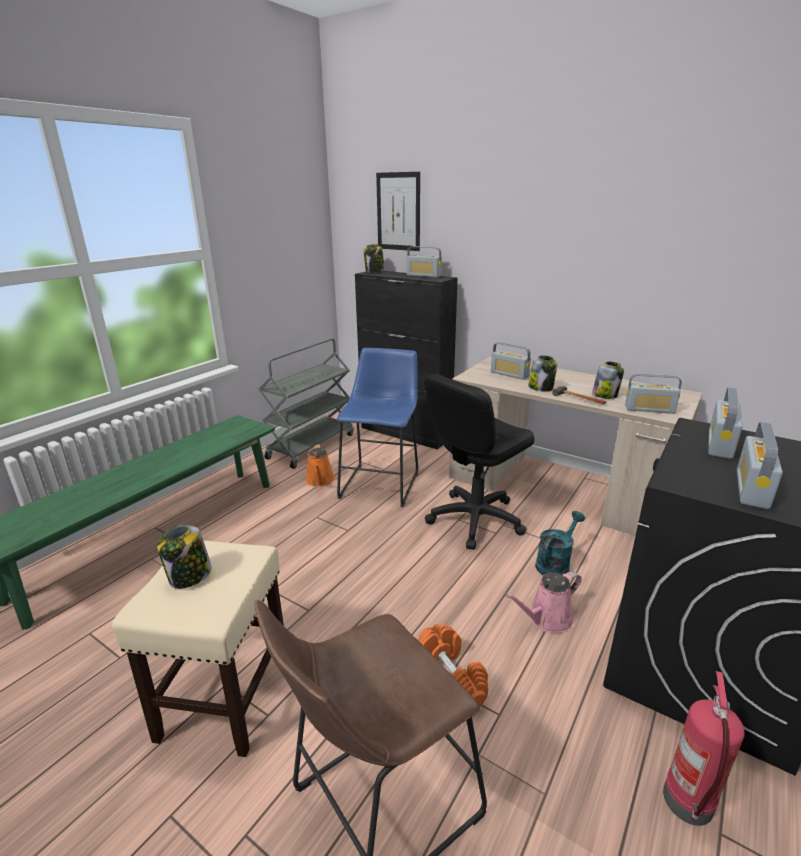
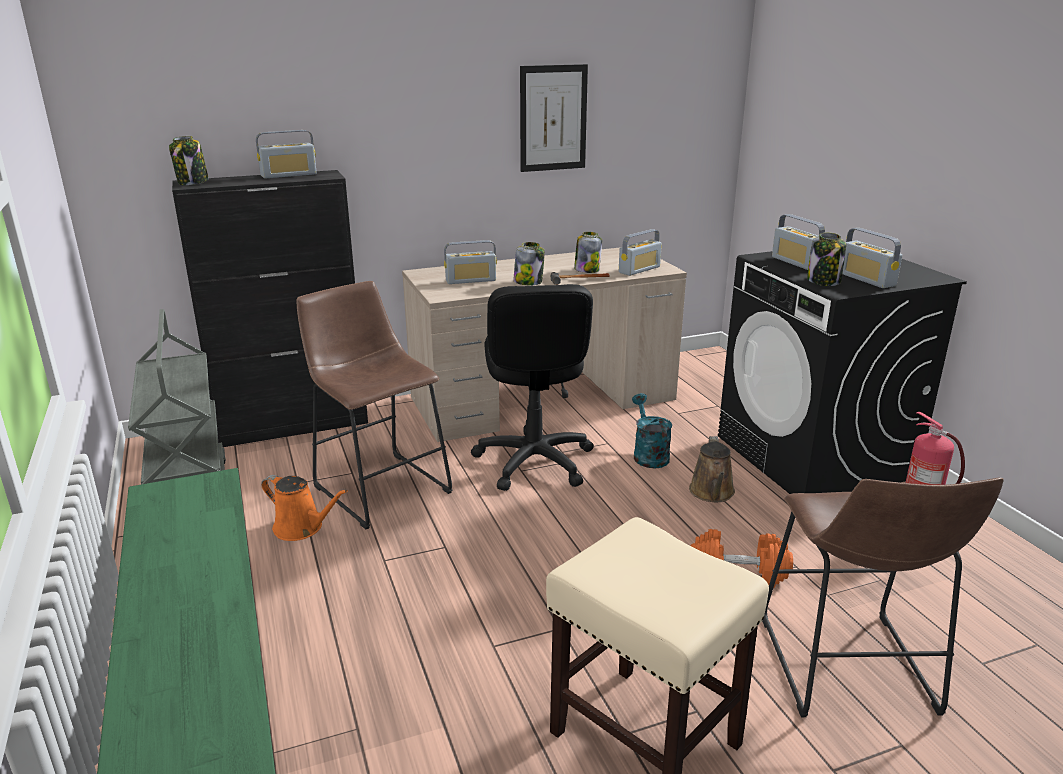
camera: 55 degrees left, 0 degrees up
jar [157,524,212,589] -> jar moved to [807,232,846,286]
blue stool [337,348,418,507] -> brown stool [297,281,452,529]
picture [376,172,420,251] -> picture moved to [520,64,588,172]
pink watering can [505,571,582,632] -> brown watering can [689,436,735,502]

